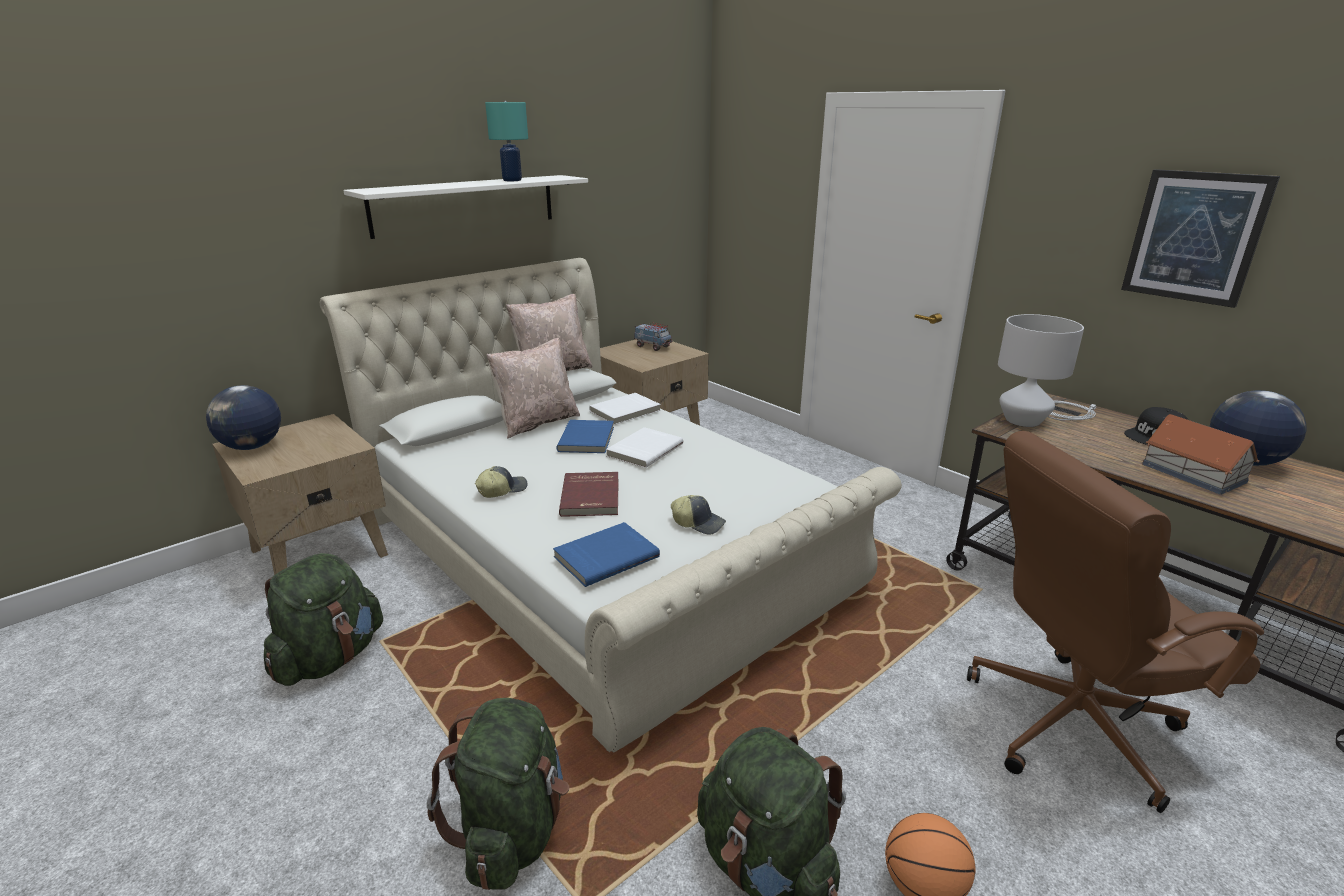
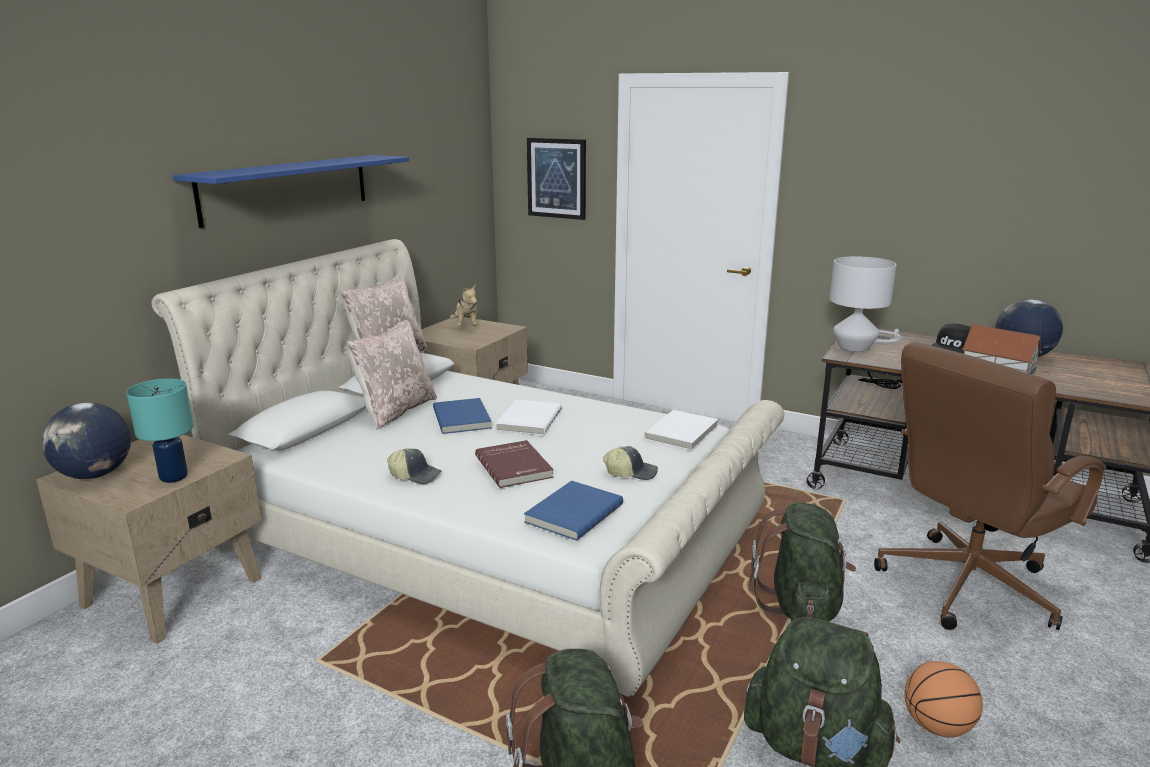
camera: 20 degrees left, 5 degrees down
green backpack [264,553,383,686] -> green backpack moved to [750,502,856,622]
white shelf [343,175,588,239] -> blue shelf [172,155,409,228]
cap [475,466,528,498] -> cap turned 75 degrees clockwise [387,448,442,484]
turquoise table lamp [485,101,528,181] -> turquoise table lamp moved to [126,378,194,483]
white book [589,393,661,425] -> white book moved to [644,410,718,450]
toy truck [634,323,672,351] -> plush toy [450,284,477,326]
picture [1121,169,1280,308] -> picture moved to [527,138,586,220]

